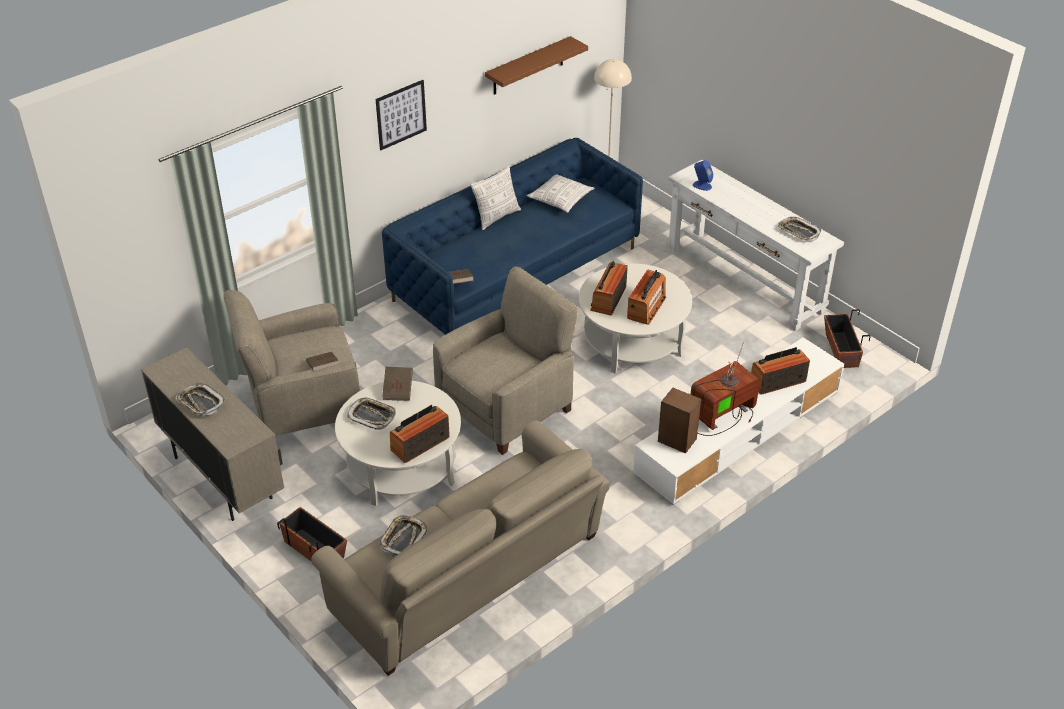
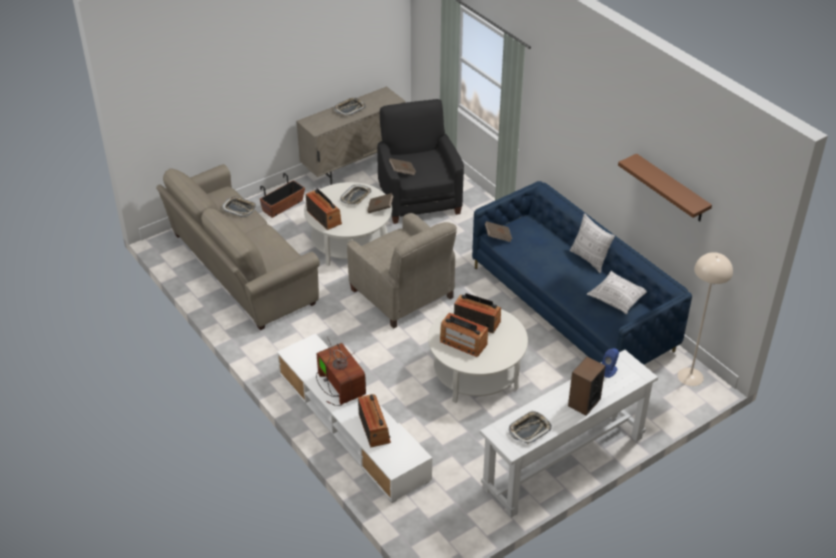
camera: 95 degrees right, 0 degrees up
beige armchair [224,290,360,436] -> black armchair [377,99,464,224]
picture [376,80,427,150] -> none
speaker [658,388,701,453] -> speaker moved to [568,357,606,416]
planter [824,309,871,368] -> none

